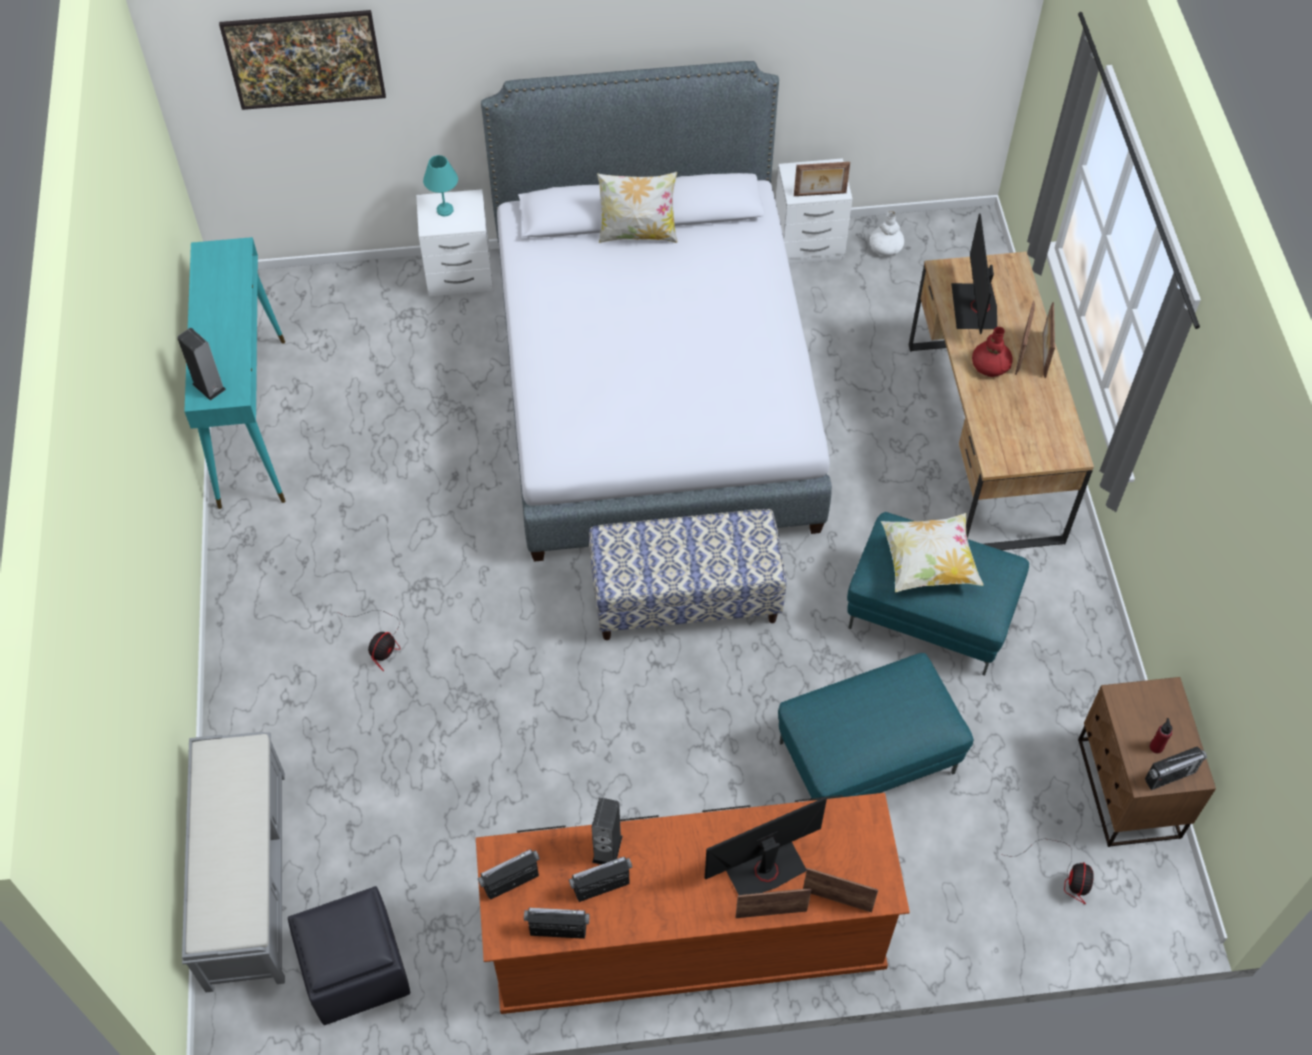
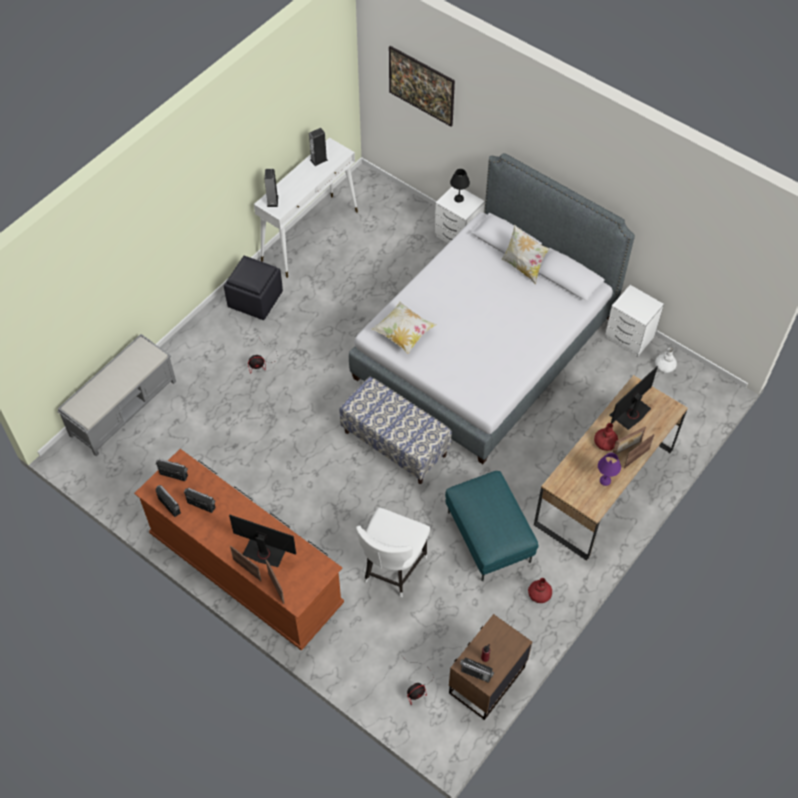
camera: 45 degrees right, 0 degrees up
turquoise console table [184,237,285,509] -> white console table [254,137,358,278]
black ottoman [288,886,410,1025] -> black ottoman moved to [224,256,283,320]
turquoise table lamp [423,155,458,216] -> black table lamp [450,169,470,203]
speaker [592,798,623,865] -> speaker moved to [309,128,328,166]
turquoise ottoman [778,653,974,800] -> white chair [356,507,430,597]
picture frame [794,162,850,196] -> none
pillow [881,513,983,593] -> pillow moved to [372,301,437,354]
none -> red vase [528,578,552,603]
none -> purple table lamp [598,453,621,486]

